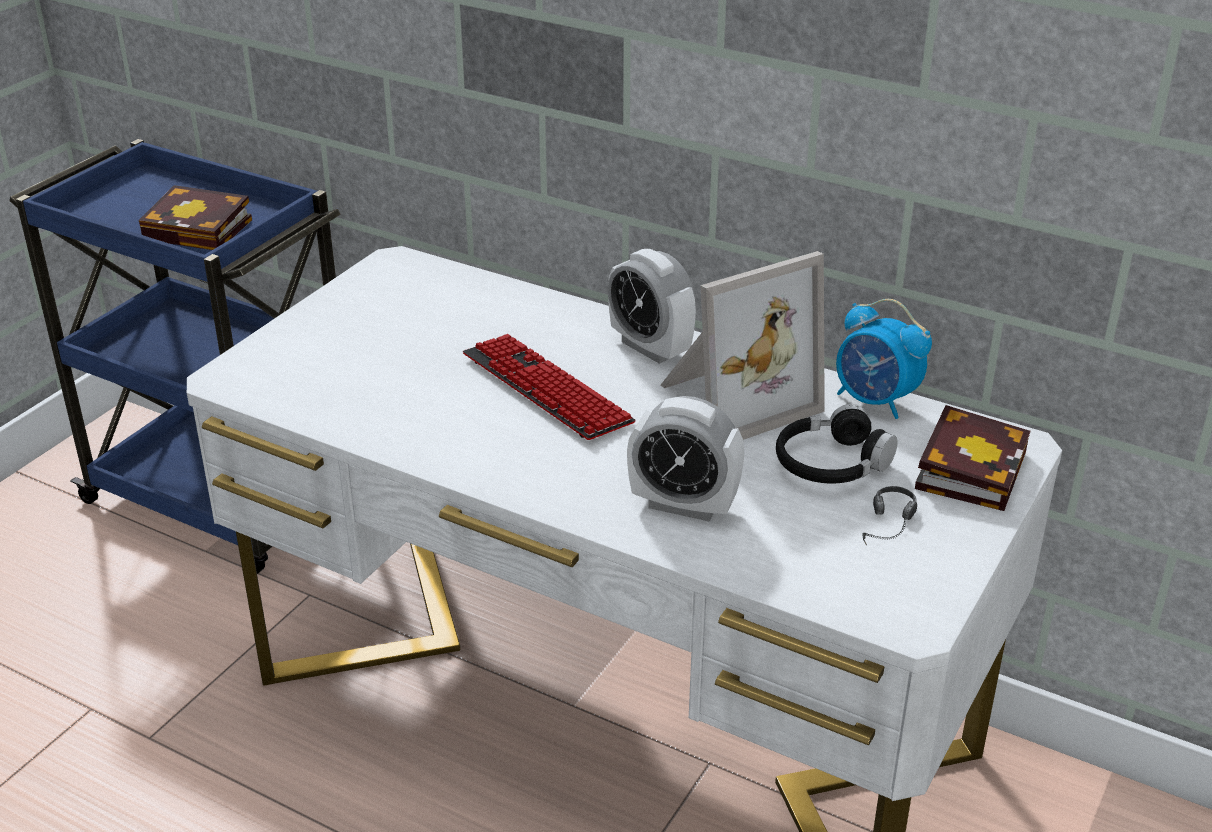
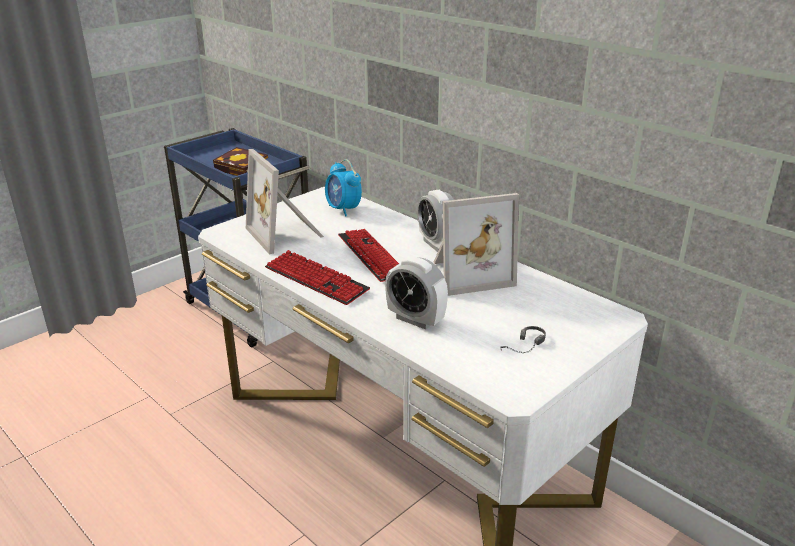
camera: 15 degrees right, 5 degrees down
black headphones [776,404,898,484] -> none
alarm clock [836,299,932,419] -> alarm clock moved to [325,159,362,217]
book [915,405,1031,511] -> none
none -> picture frame [246,149,324,255]
none -> keyboard [265,250,370,305]

